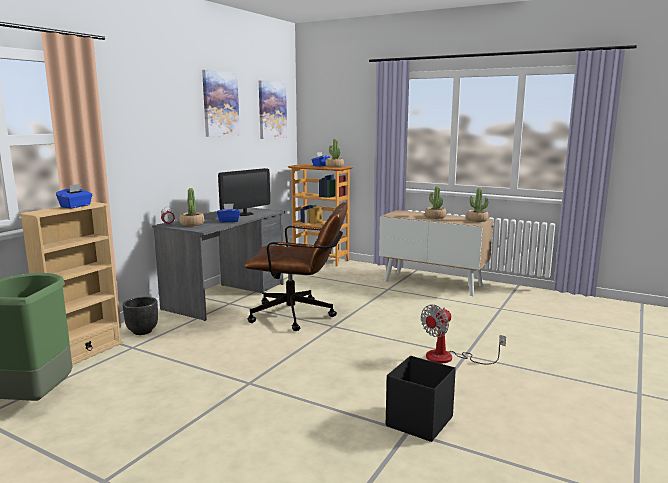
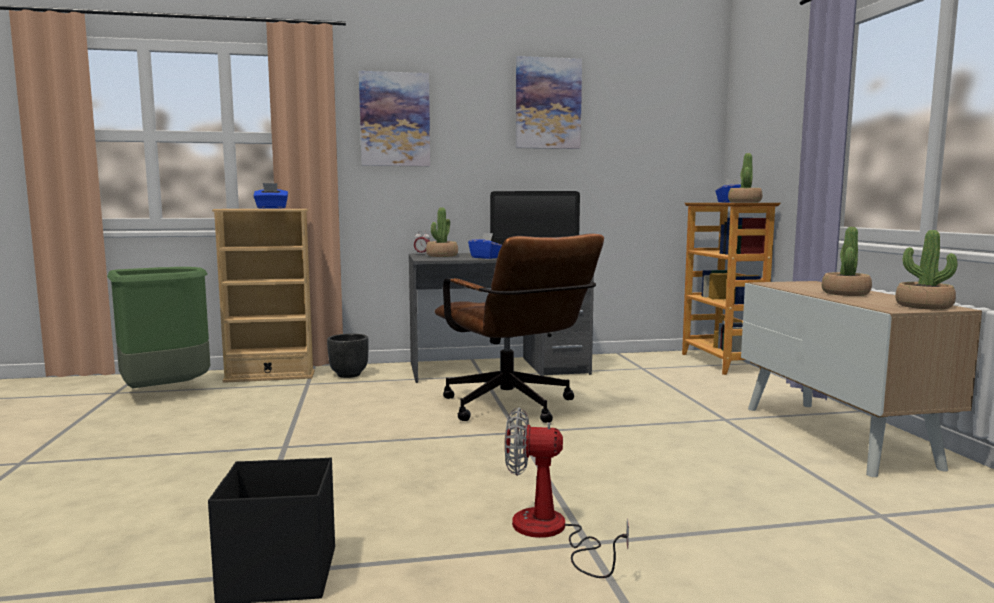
camera: 50 degrees right, 5 degrees down
picture [259,81,287,139] -> picture moved to [359,71,430,166]

